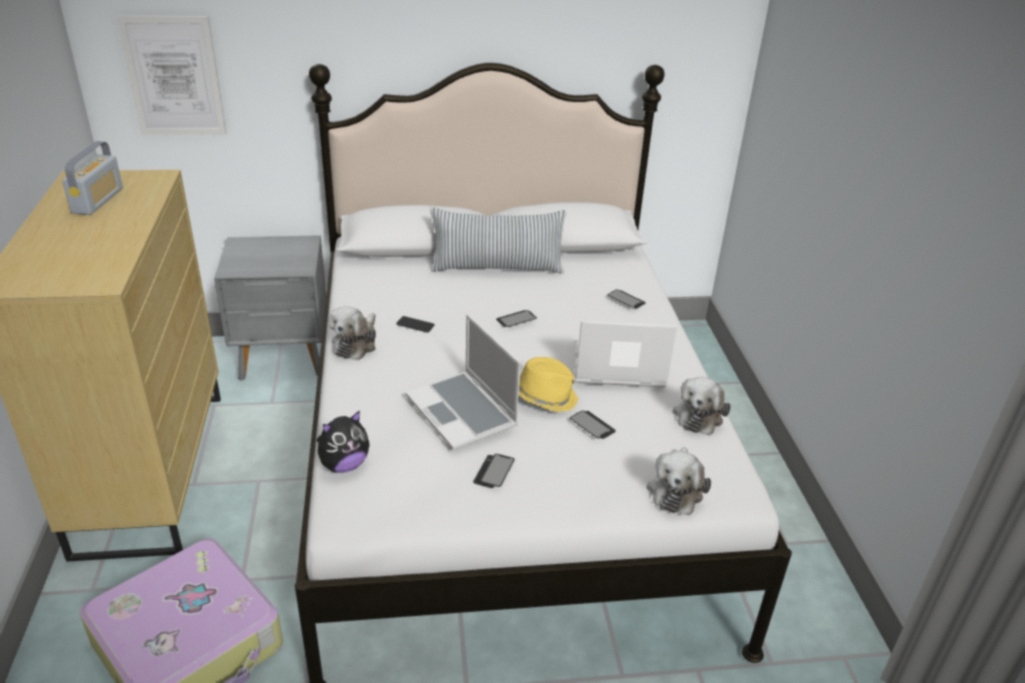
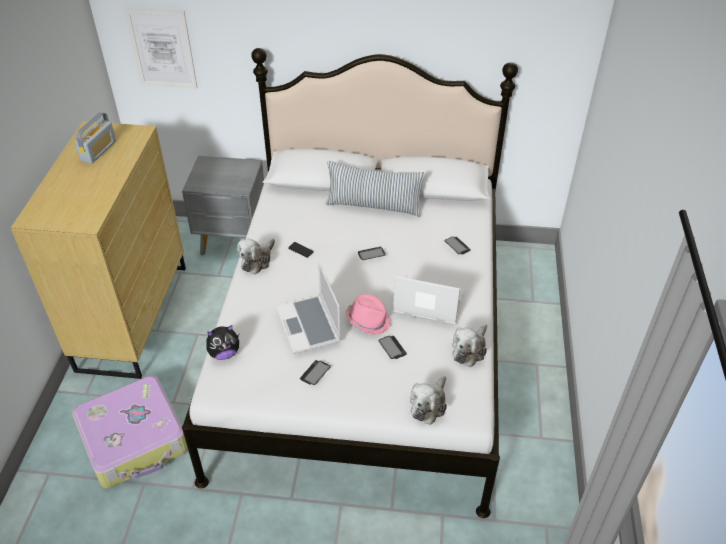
camera: 15 degrees right, 10 degrees up
yellow hat [519,357,579,412] -> pink hat [346,294,391,335]

